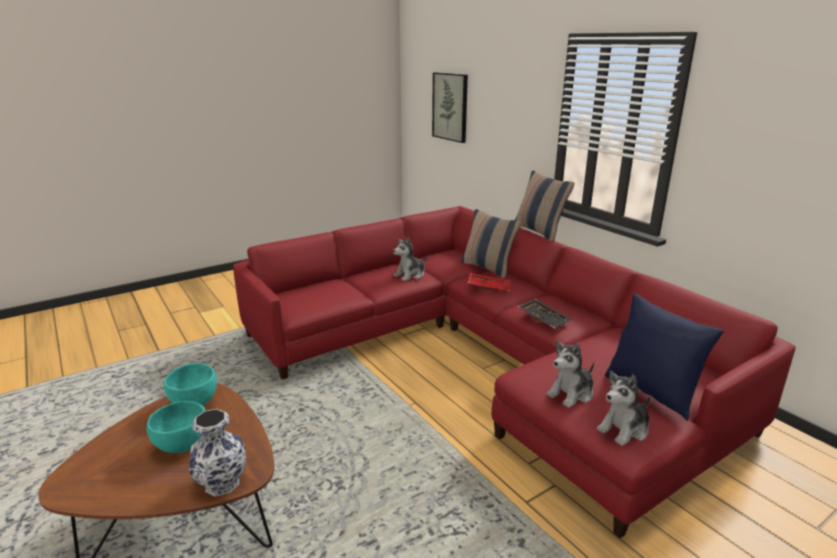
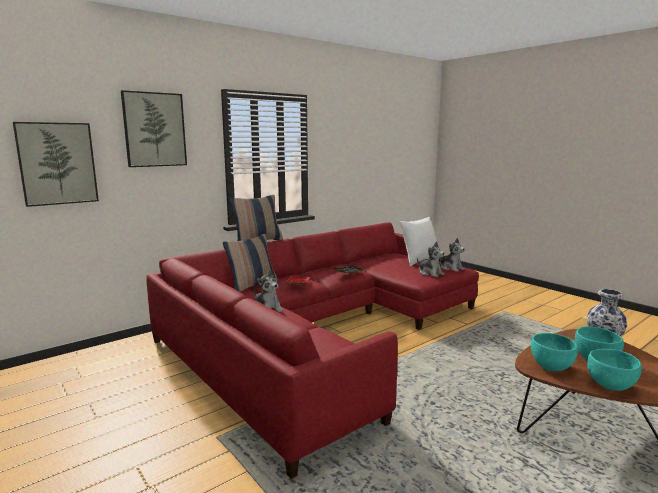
camera: 95 degrees left, 10 degrees down
blue pillow [605,294,724,421] -> white pillow [399,217,437,267]
none -> picture [121,90,187,167]
none -> turquoise bowl [587,349,642,391]

